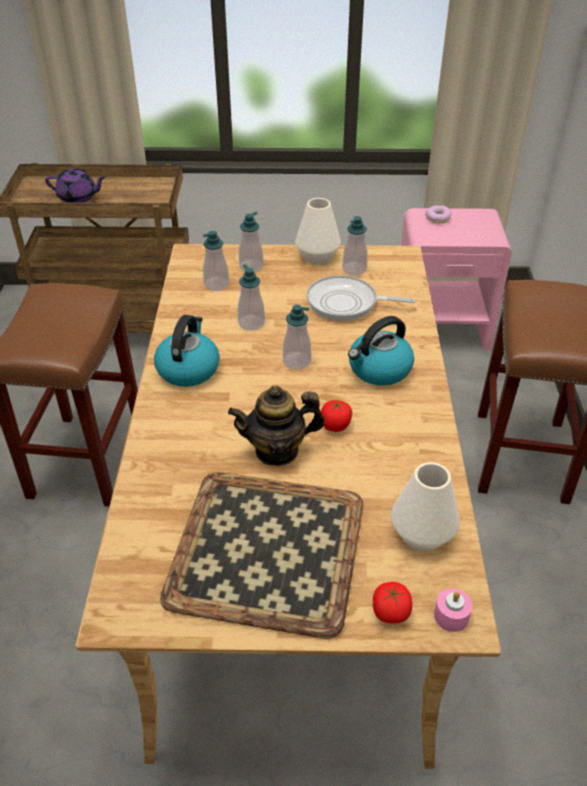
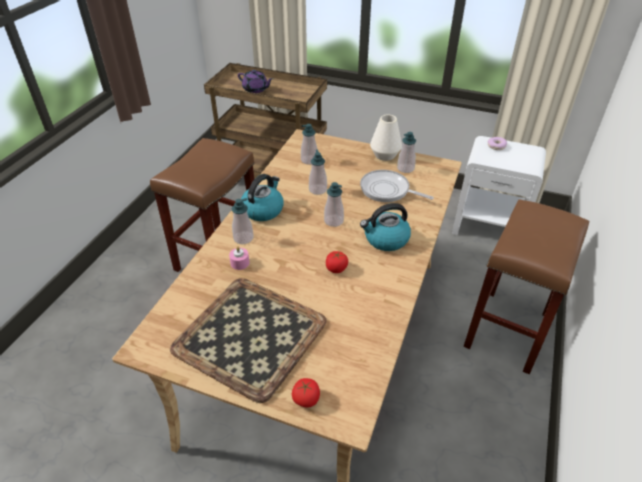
camera: 20 degrees right, 0 degrees up
teapot [228,385,325,466] -> none
soap dispenser [239,212,264,272] -> soap dispenser moved to [232,198,254,244]
white vase [391,462,460,551] -> none
pink nightstand [401,208,512,350] -> white nightstand [452,136,546,235]
pink candle [434,588,473,632] -> pink candle moved to [229,246,250,270]

